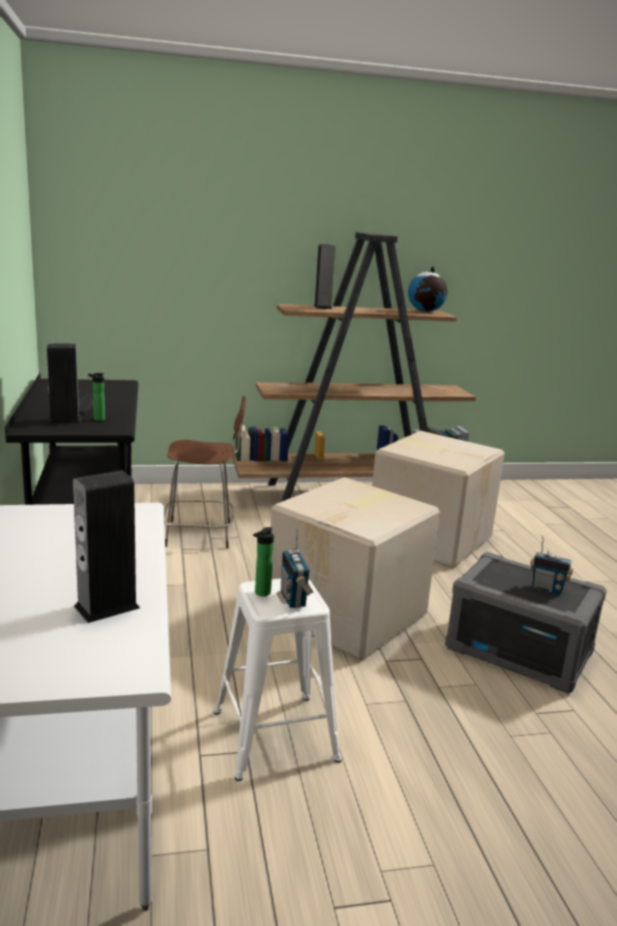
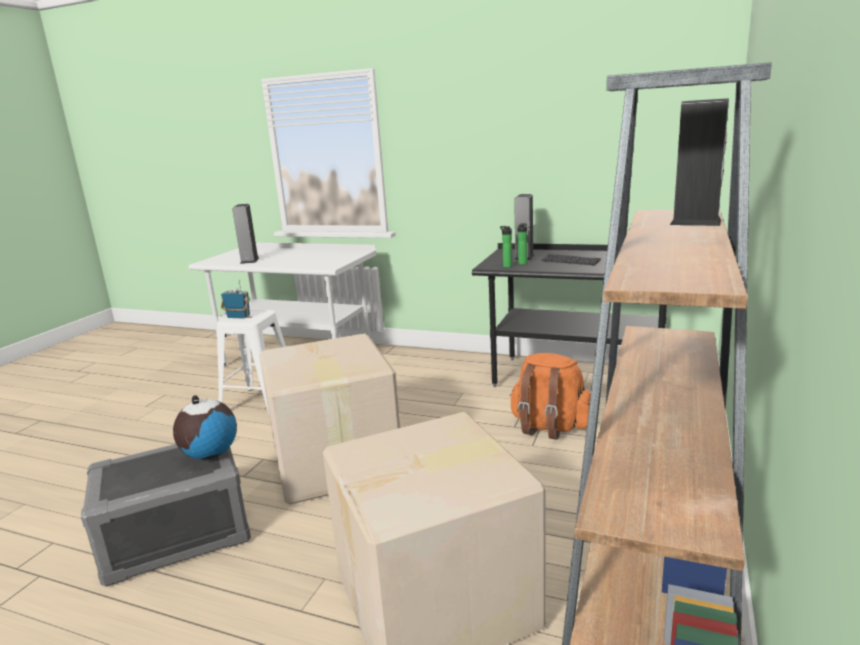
camera: 125 degrees right, 0 degrees up
brown chair [164,395,246,549] -> orange backpack [510,353,591,439]
bottle [253,527,274,596] -> bottle moved to [500,226,512,268]
globe [408,266,448,312] -> globe moved to [173,395,237,460]
radio [530,536,573,595] -> none

